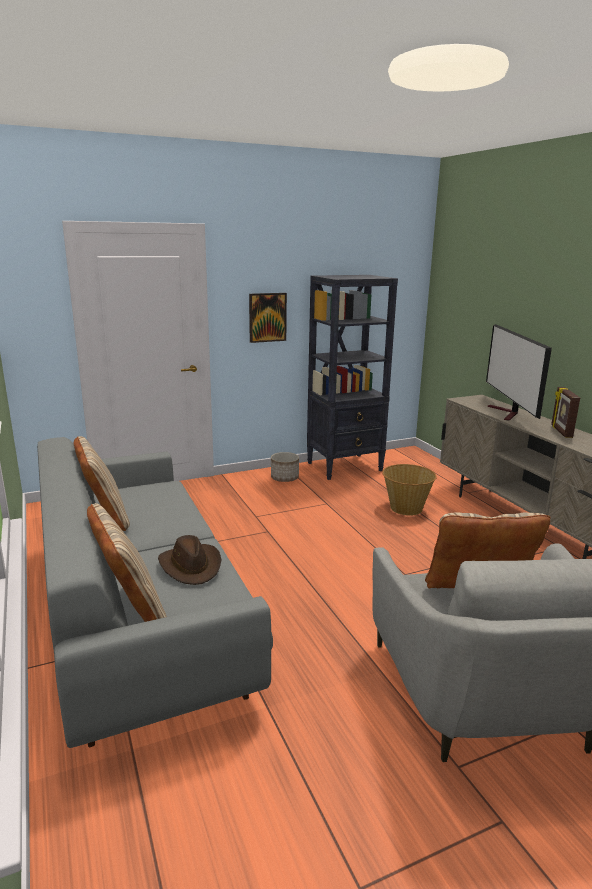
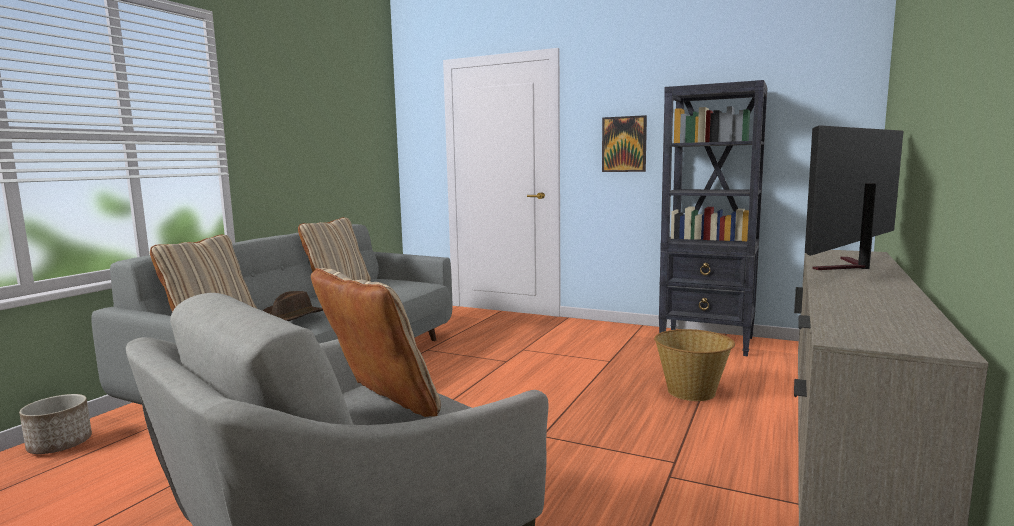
camera: 50 degrees right, 10 degrees down
planter [271,452,299,482] -> planter moved to [19,394,92,454]
picture frame [551,387,580,438] -> none

